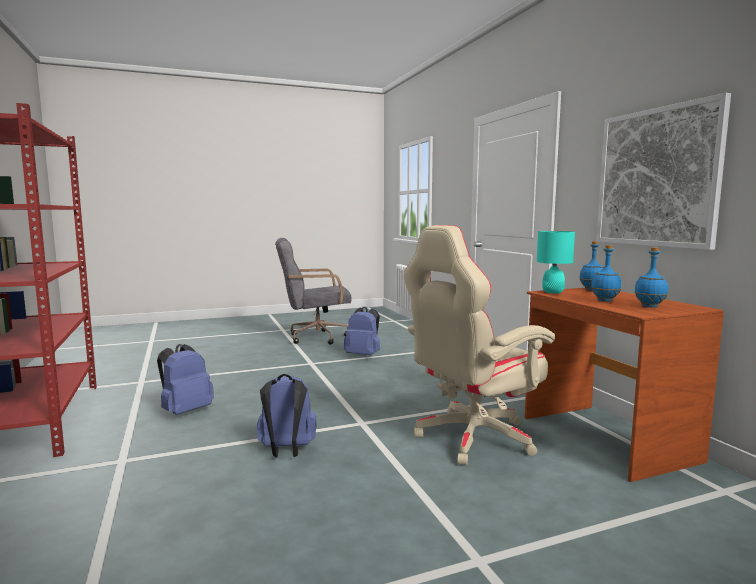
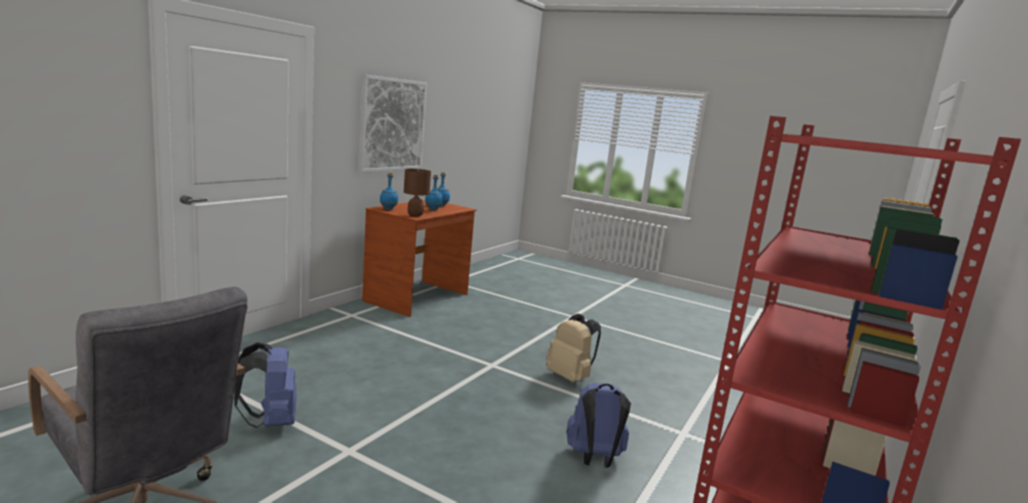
camera: 130 degrees left, 5 degrees up
blue backpack [257,374,317,458] -> beige backpack [546,314,601,382]
beige office chair [404,225,555,466] -> none
turquoise table lamp [537,230,575,294] -> brown table lamp [404,169,431,217]

